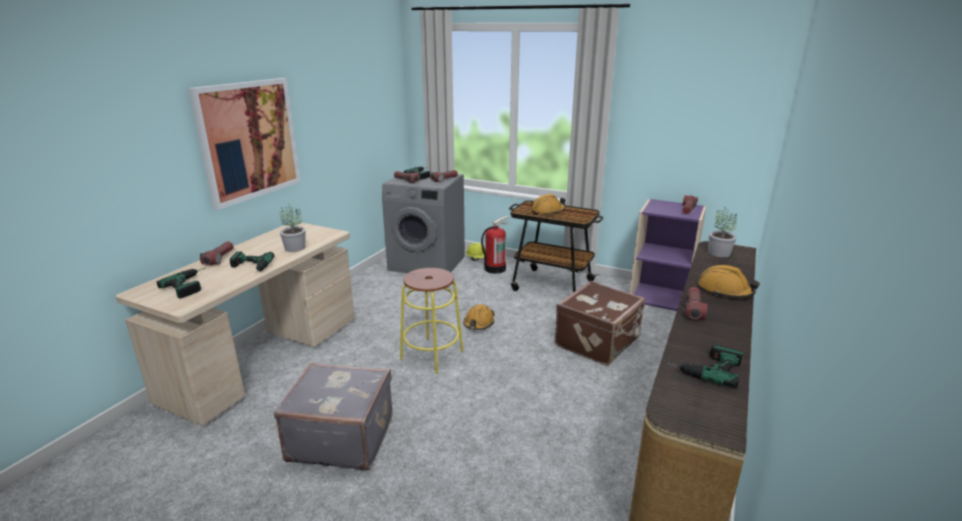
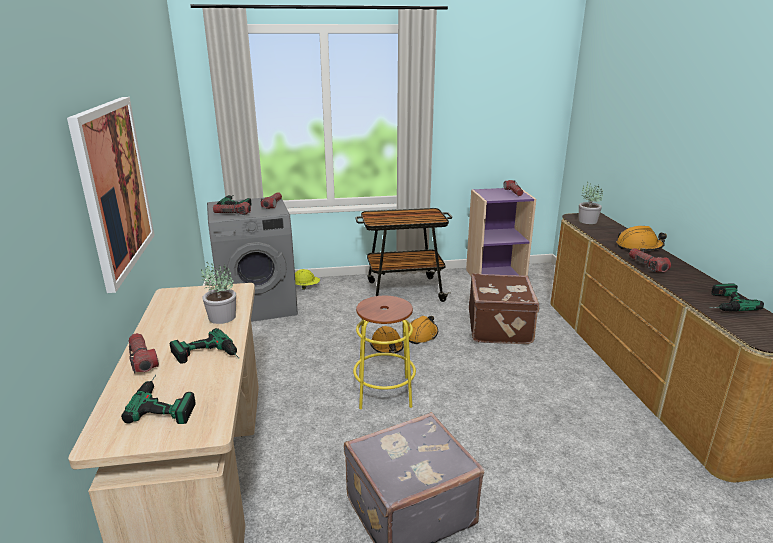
camera: 35 degrees left, 0 degrees up
fire extinguisher [481,216,510,274] -> none
orange hard hat [531,194,566,215] -> orange hard hat moved to [408,316,438,344]

